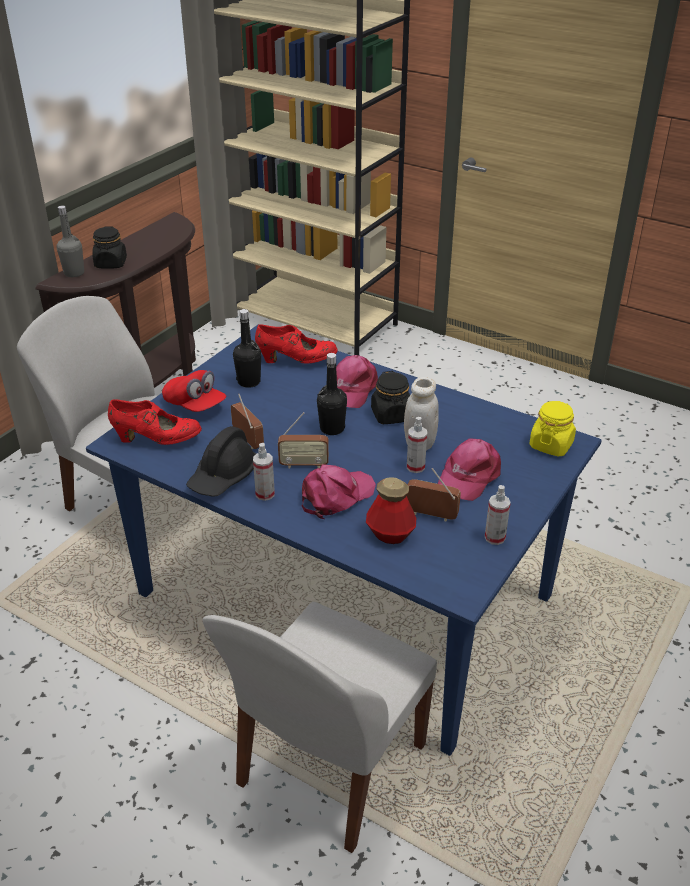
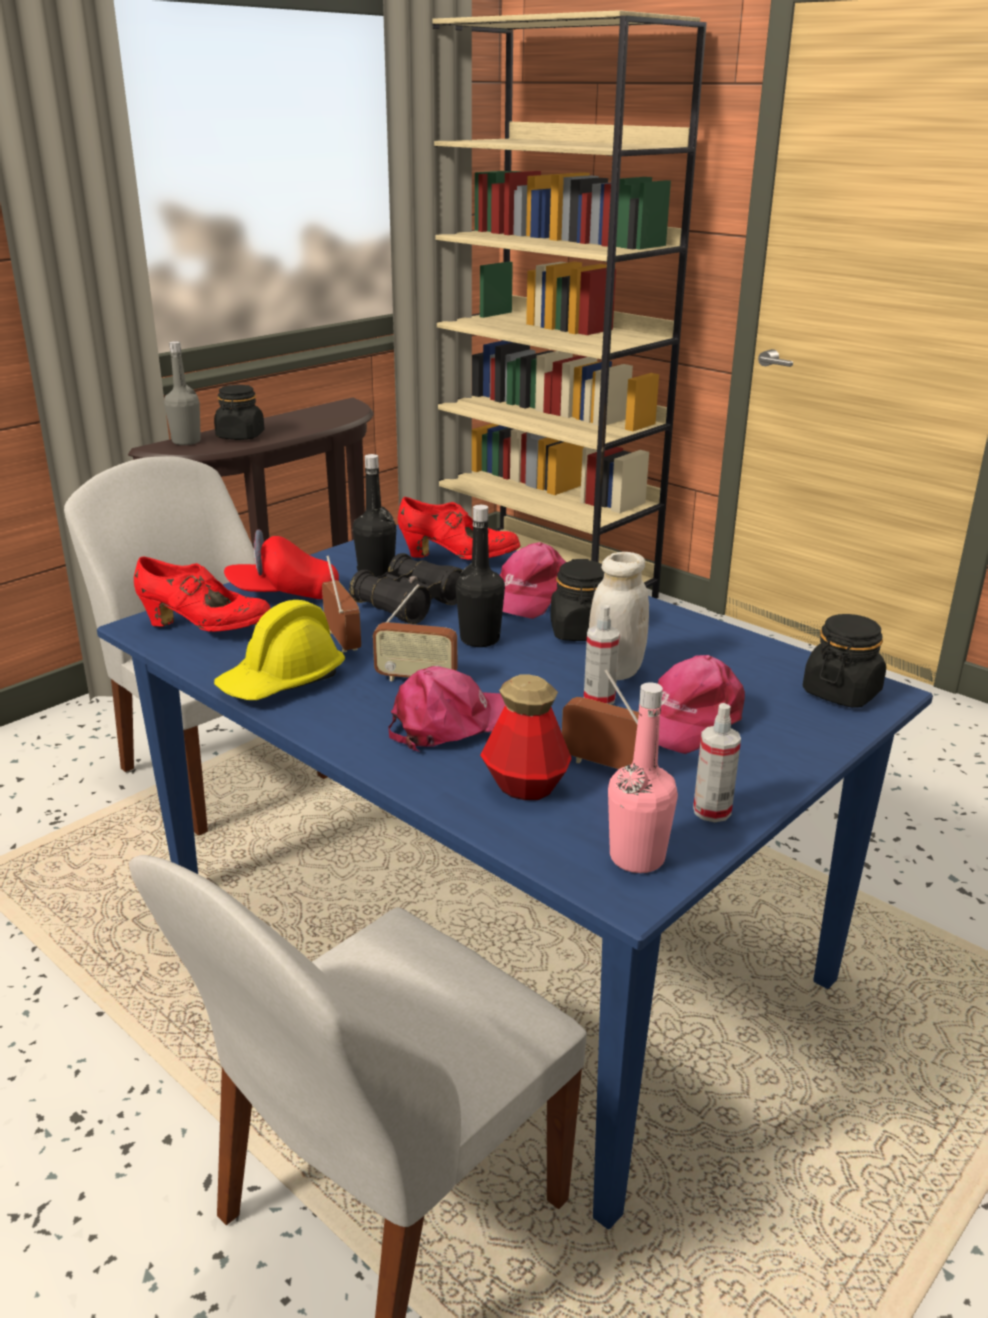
camera: 10 degrees right, 10 degrees down
red cap [162,370,226,412] -> red cap turned 120 degrees clockwise [224,529,339,599]
black hard hat [186,426,256,497] -> yellow hard hat [214,600,345,700]
spray bottle [253,443,275,501] -> none
yellow jar [529,401,576,457] -> black jar [803,614,886,708]
none -> black binoculars [349,553,463,624]
none -> pink bottle [608,682,678,873]

